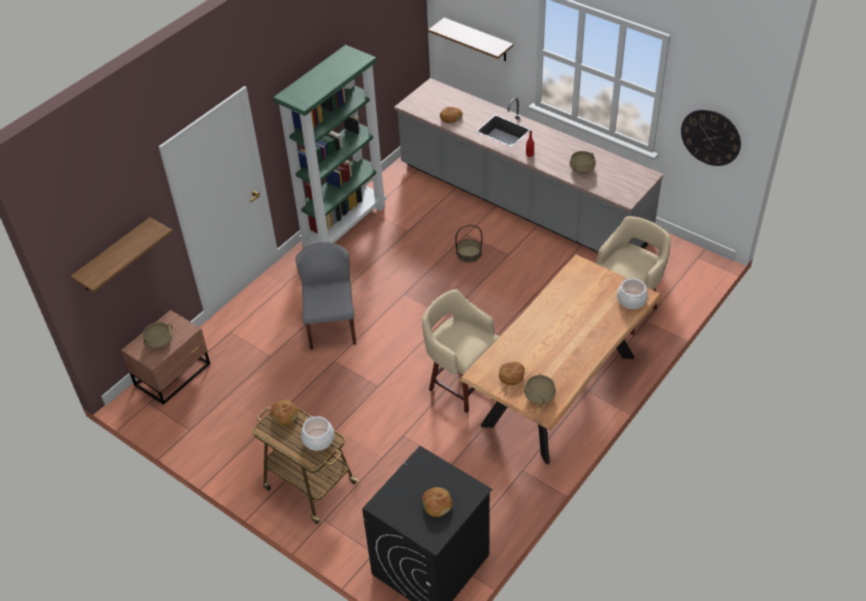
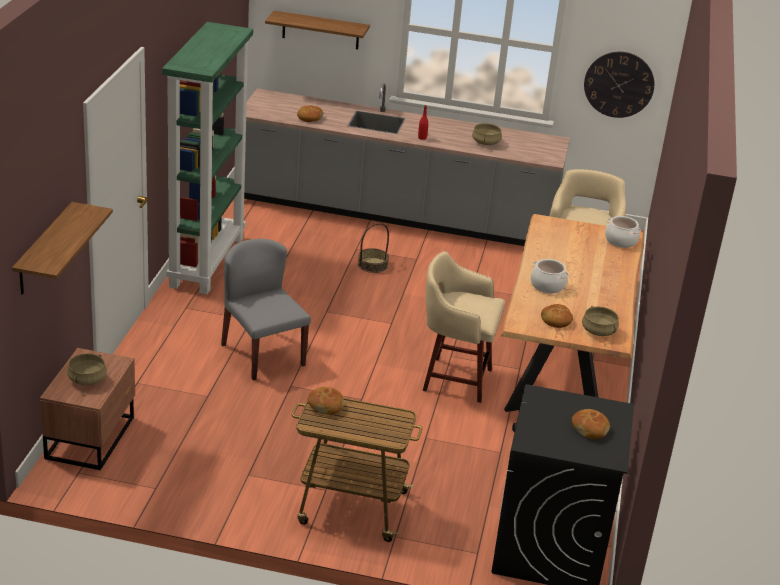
camera: 30 degrees left, 15 degrees down
cooking pot [301,416,334,451] -> cooking pot moved to [531,259,569,293]

